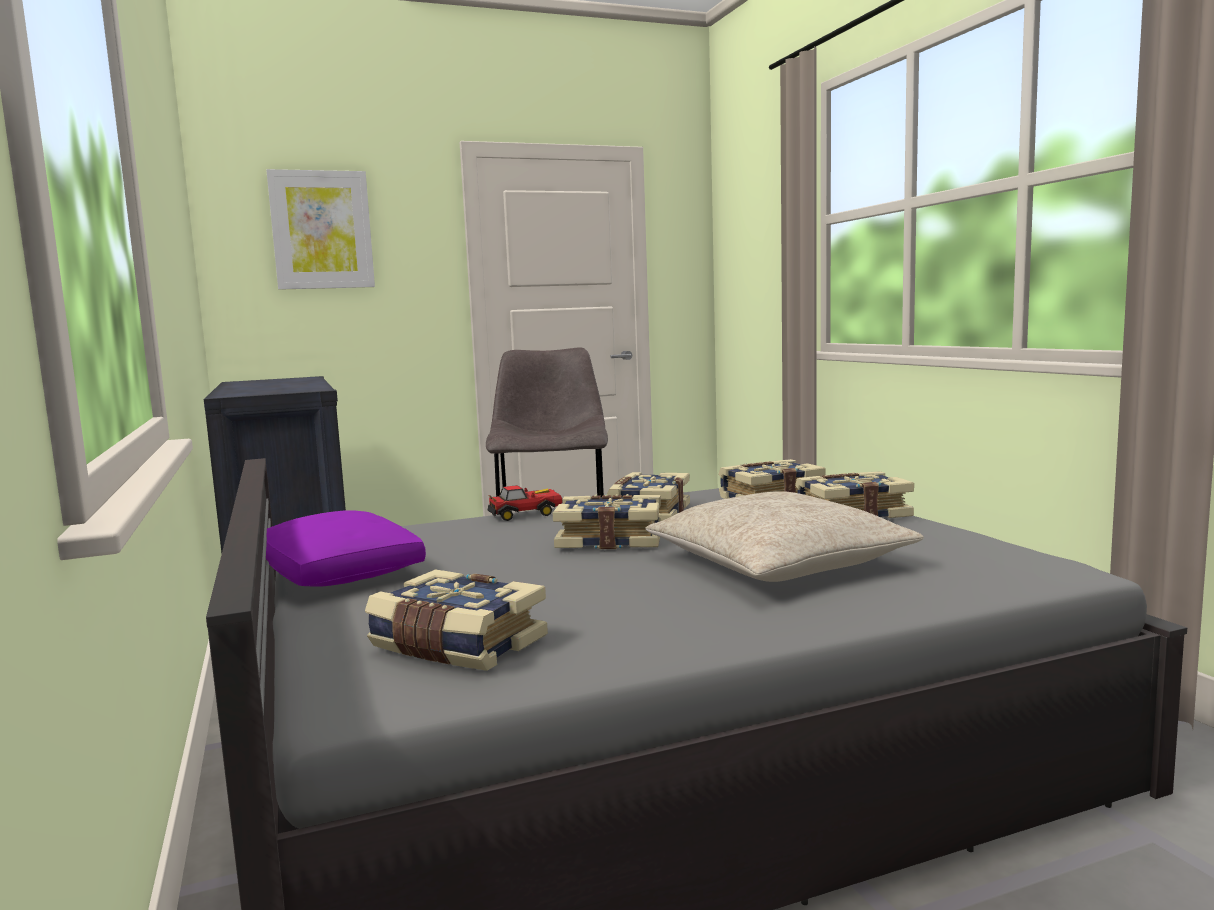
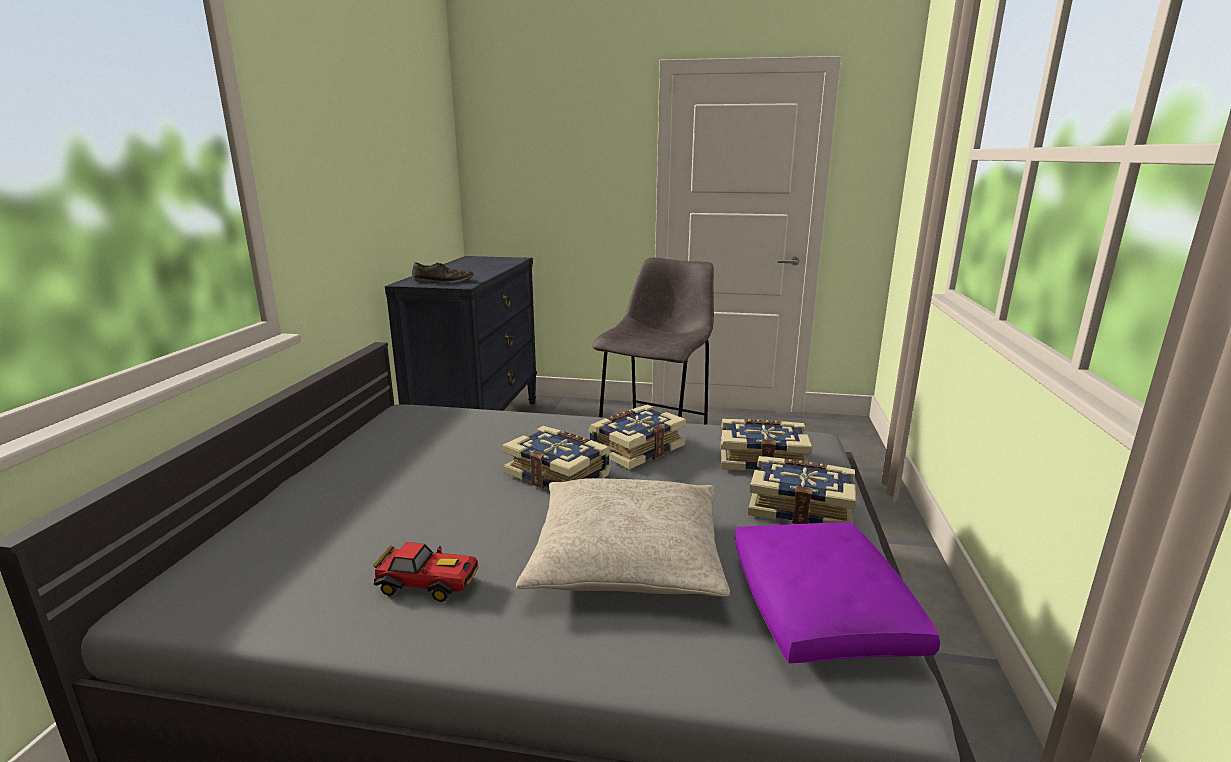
camera: 30 degrees right, 10 degrees up
picture [266,169,375,290] -> none
purple pillow [266,510,426,586] -> purple pillow moved to [735,522,940,663]
book [365,569,548,671] -> none
toy car [488,485,563,521] -> toy car moved to [373,542,478,602]
none -> brown shoe [412,262,474,283]

